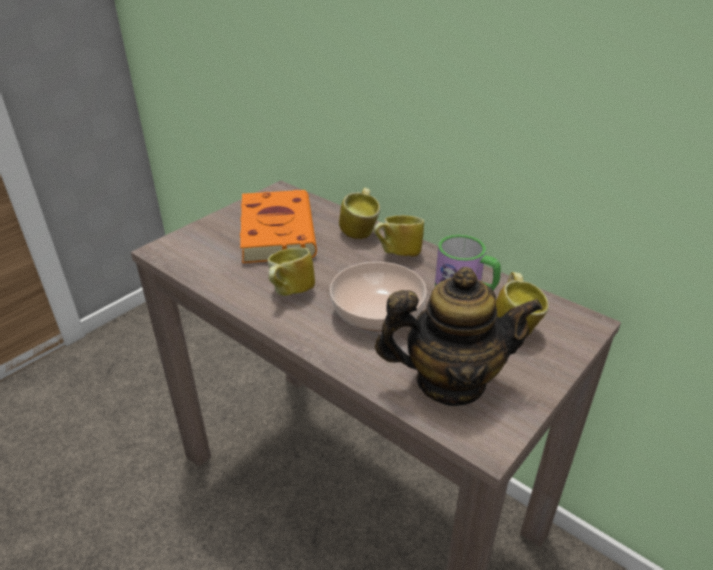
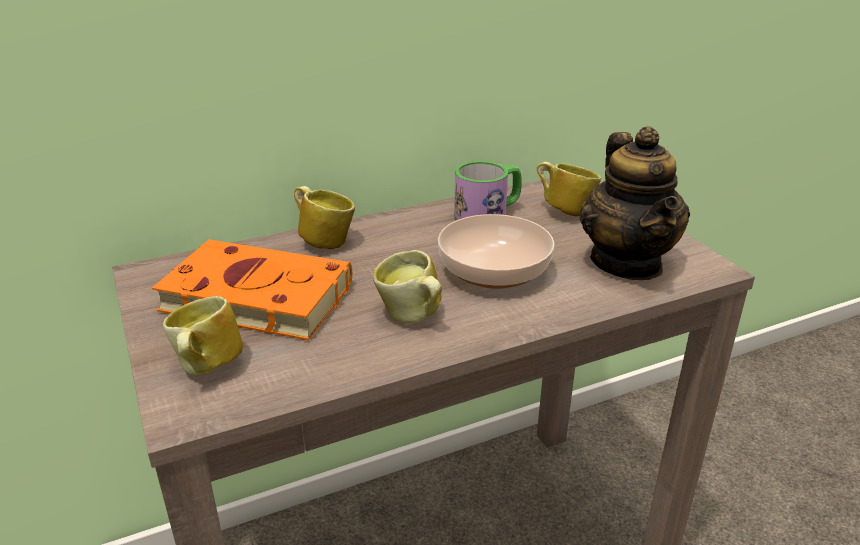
camera: 65 degrees left, 5 degrees down
mug [374,215,424,257] -> mug moved to [163,296,243,375]
teapot [375,267,543,406] -> teapot turned 150 degrees clockwise [580,126,690,280]

